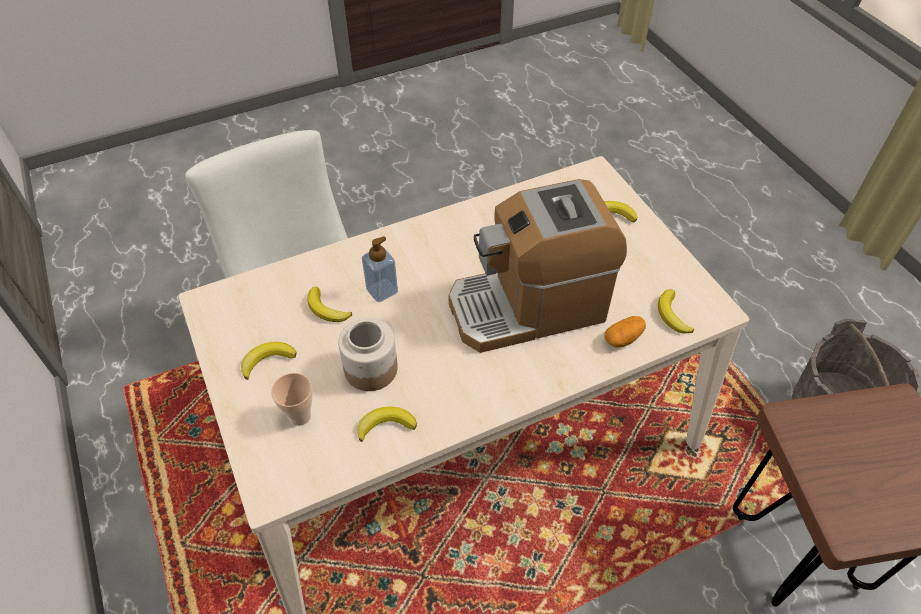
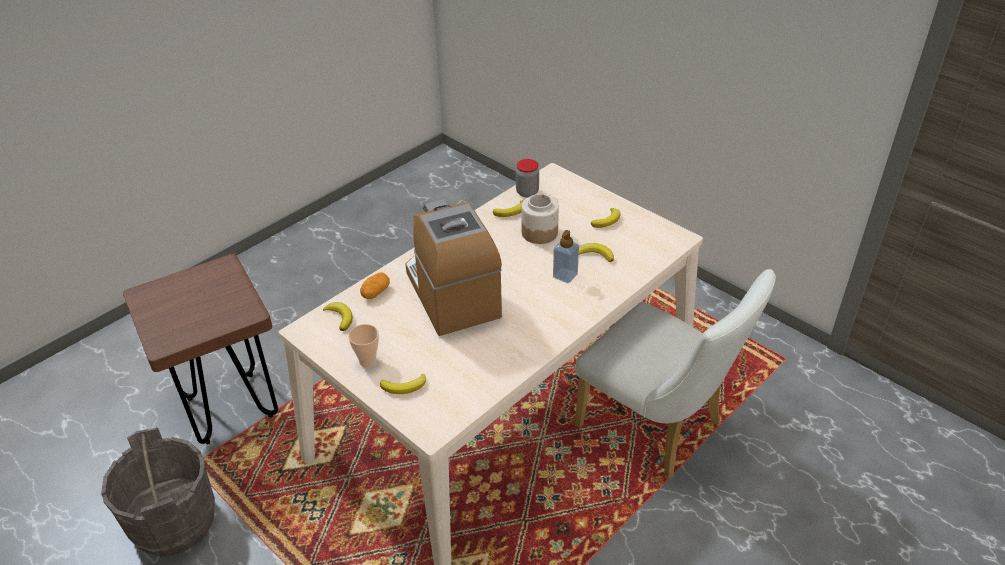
camera: 160 degrees right, 10 degrees down
cup [271,373,313,426] -> cup moved to [348,324,379,367]
coffee machine [449,179,627,353] -> coffee machine turned 75 degrees counterclockwise [405,200,502,336]
none -> jar [516,159,539,197]

